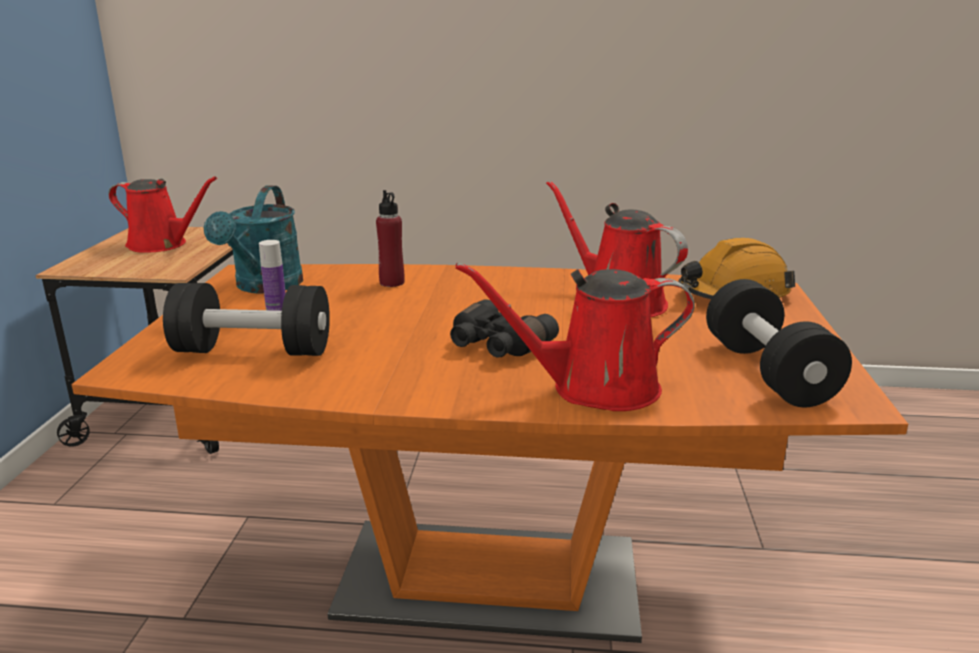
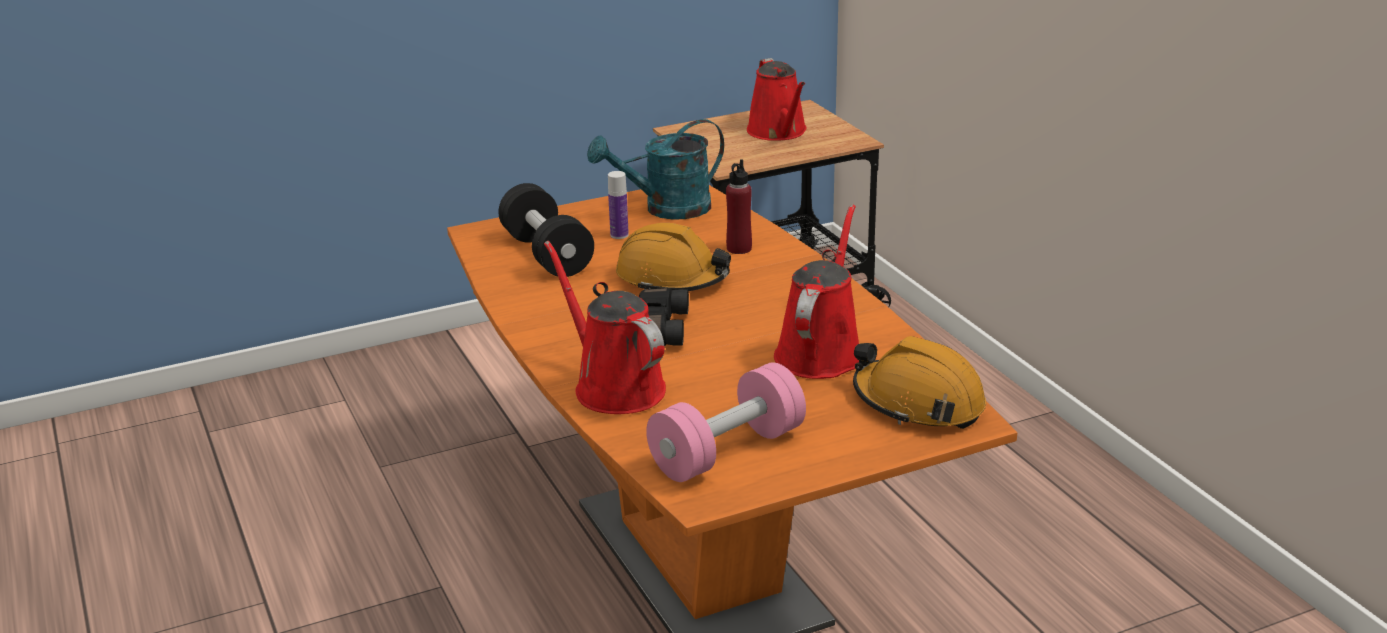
camera: 60 degrees right, 5 degrees up
black dumbbell [706,279,852,407] -> pink dumbbell [646,362,806,482]
none -> orange hard hat [616,223,731,291]

